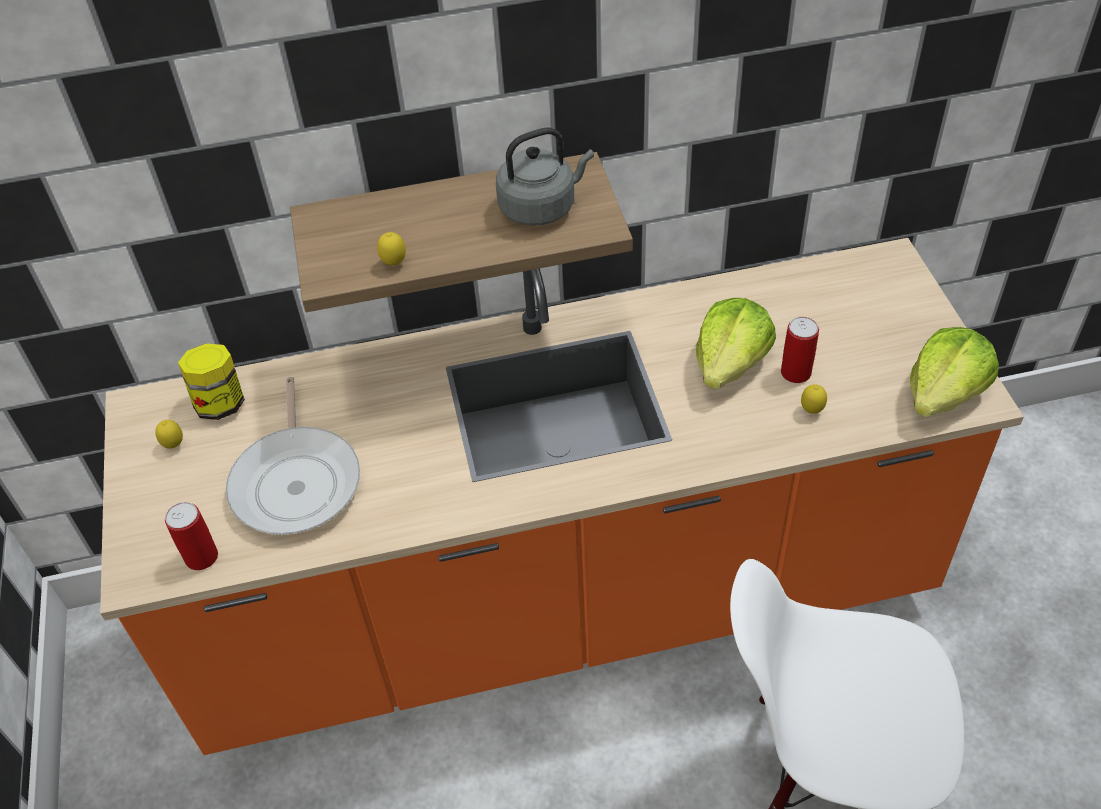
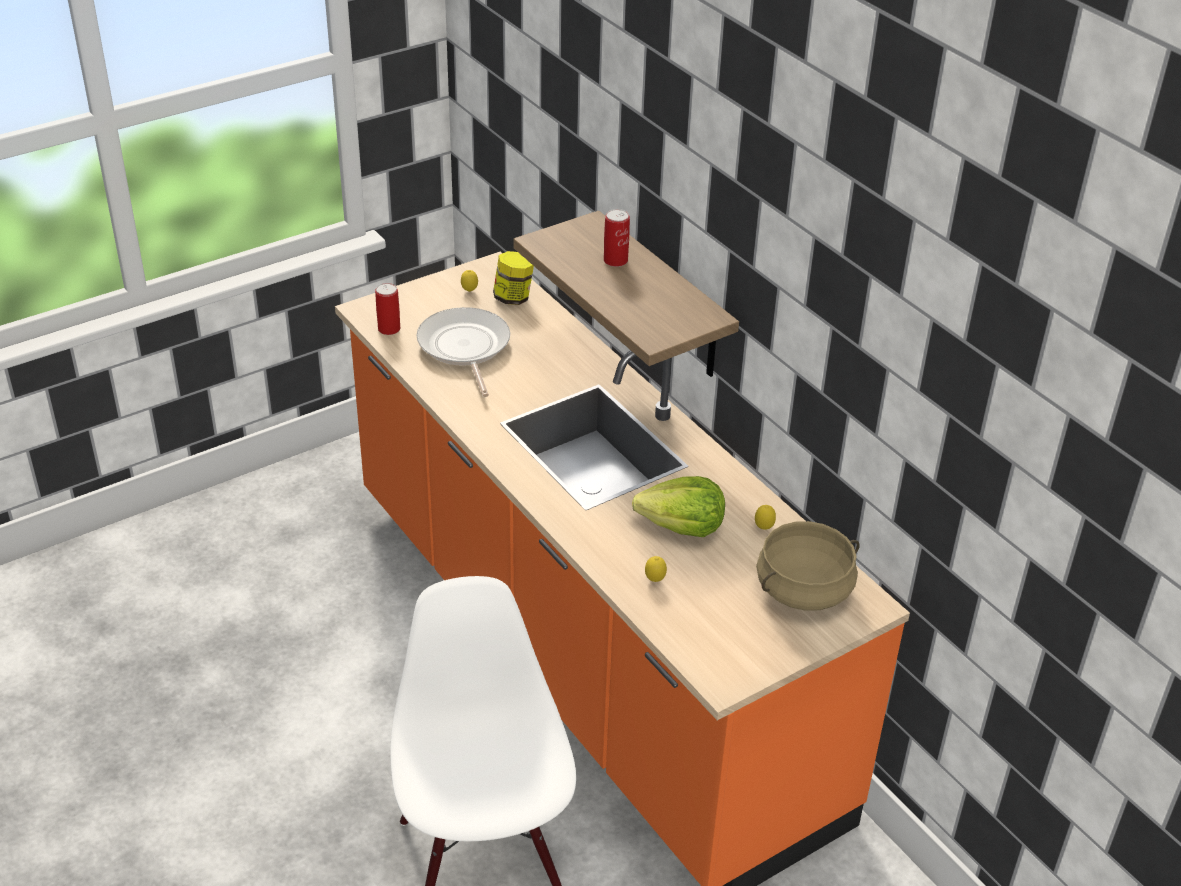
camera: 65 degrees right, 10 degrees down
frying pan [226,377,360,535] -> frying pan turned 105 degrees clockwise [416,307,510,397]
lemon [377,232,406,265] -> lemon moved to [755,505,776,530]
grey kettle [496,127,594,225] -> none
can [781,317,819,383] -> can moved to [604,209,630,267]
lettuce [910,327,999,417] -> none
none -> beige cooking pot [756,521,860,611]

